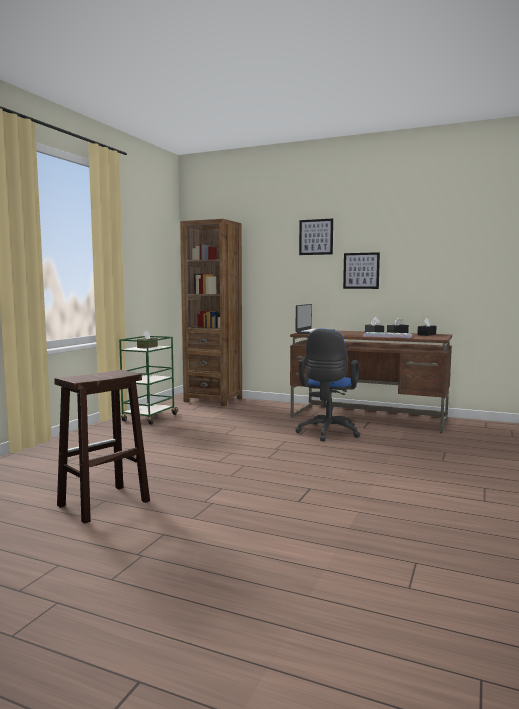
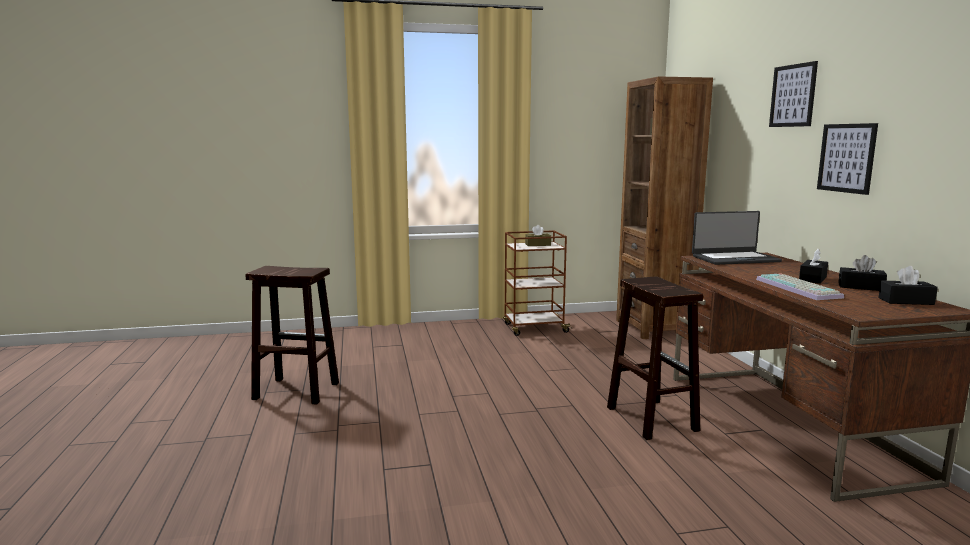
camera: 55 degrees right, 5 degrees up
green cart [119,336,178,425] -> brown cart [503,230,572,336]
blue office chair [295,329,361,441] -> brown stool [607,277,703,440]

